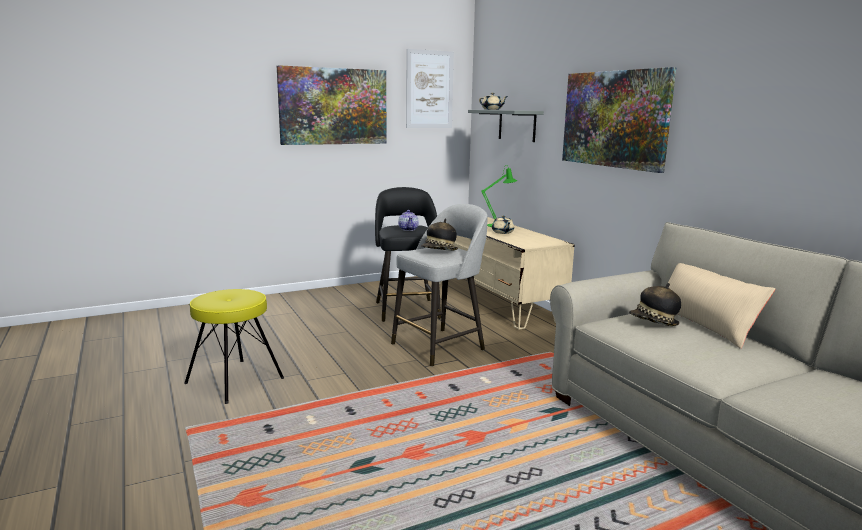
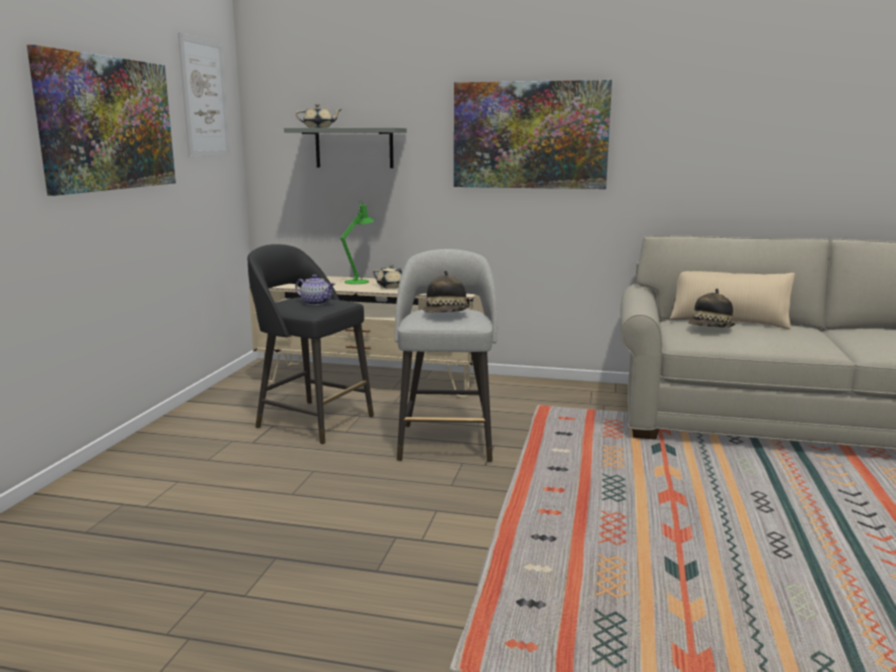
camera: 50 degrees left, 0 degrees up
yellow stool [184,289,284,404] -> none

